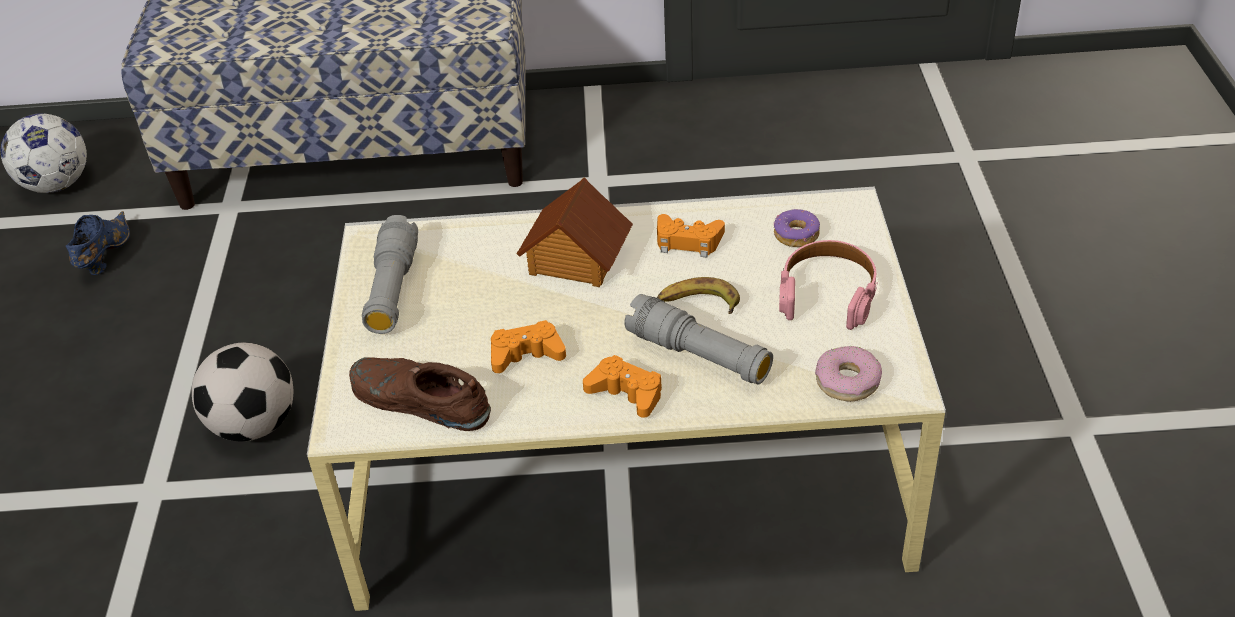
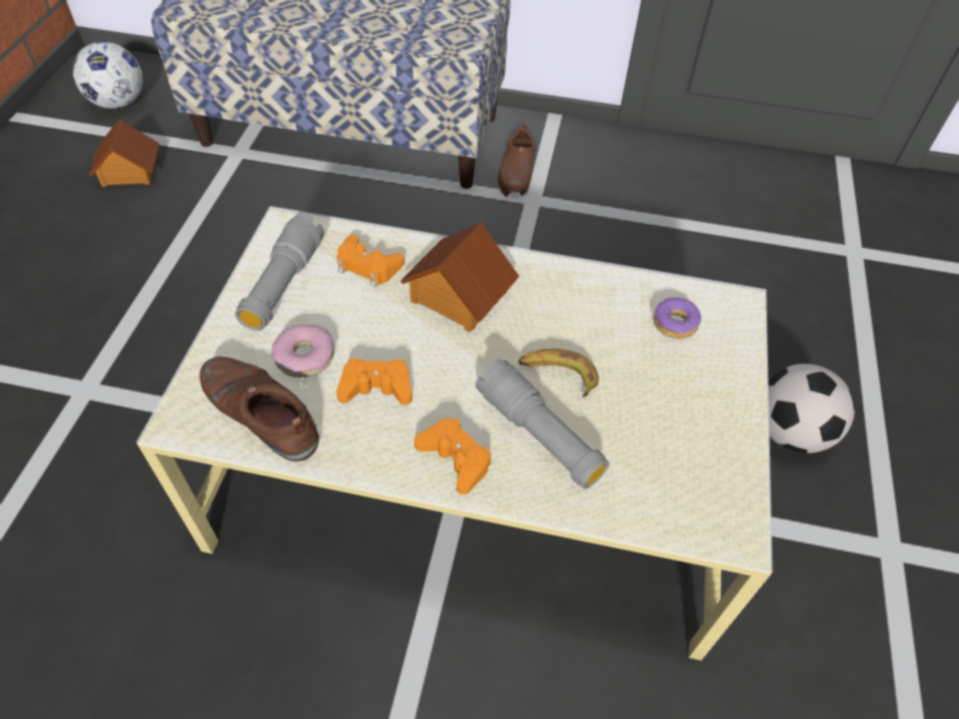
camera: 10 degrees right, 10 degrees up
blue shoe [66,211,130,275] -> toy house [89,119,159,187]
football [192,342,293,442] -> football moved to [768,364,855,453]
orange game controller [657,214,725,258] -> orange game controller moved to [337,235,404,287]
pink headphones [779,240,878,330] -> none
donut [815,346,882,402] -> donut moved to [272,324,334,377]
none -> brown shoe [498,124,536,197]

